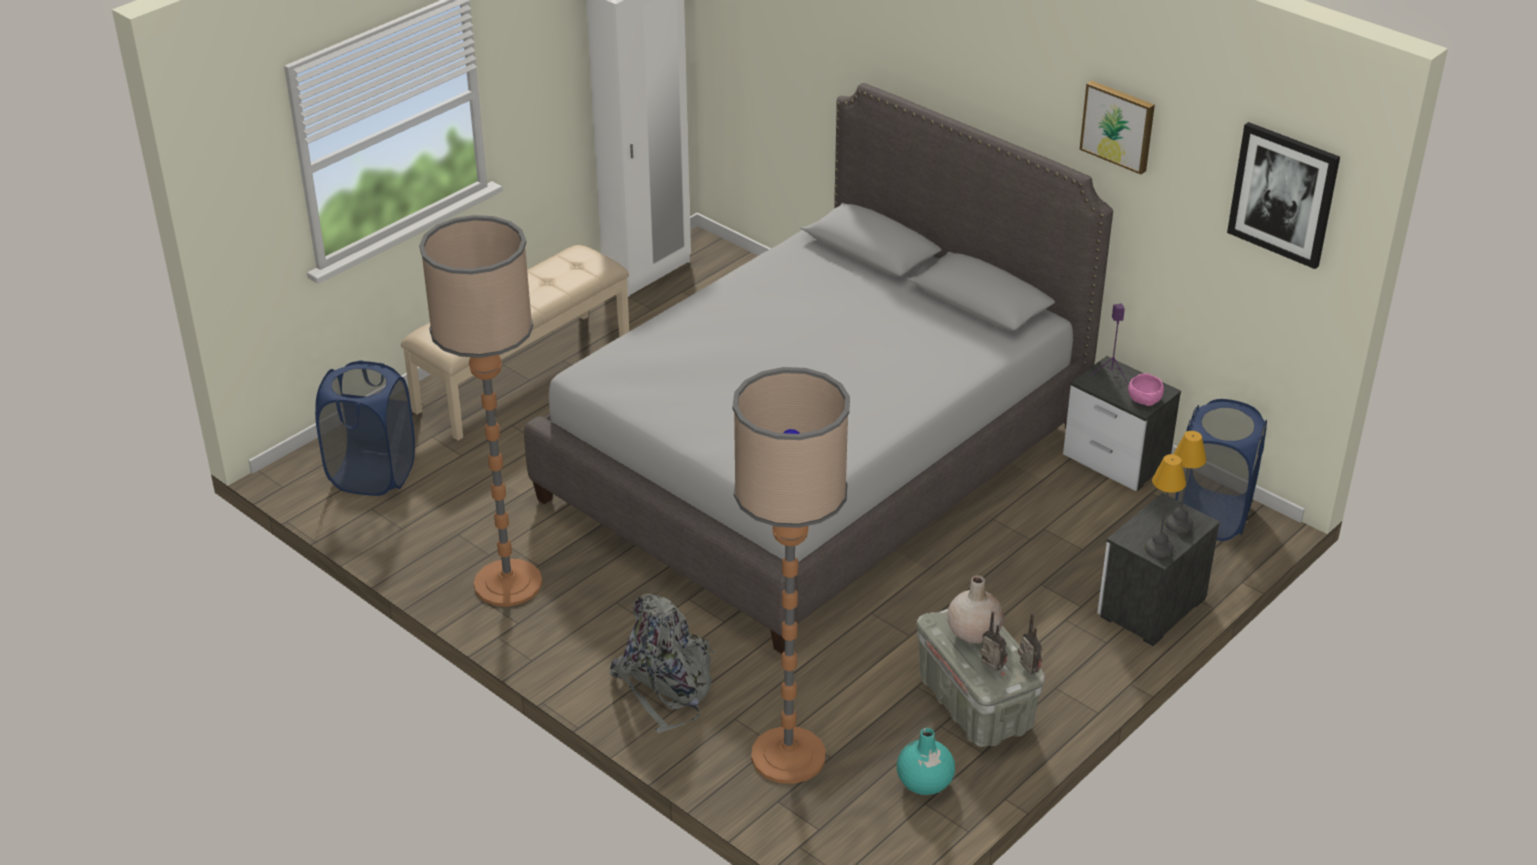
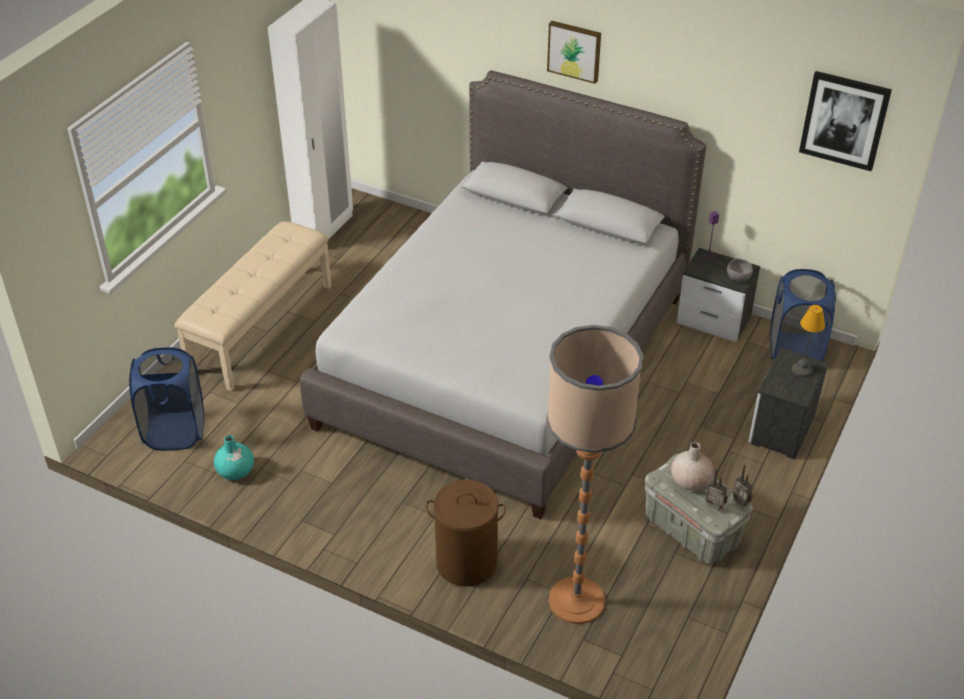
camera: 15 degrees left, 5 degrees up
floor lamp [419,215,542,607] -> none
grey backpack [609,594,716,733] -> brown laundry basket [426,480,506,587]
turquoise vase [897,728,955,795] -> turquoise vase moved to [214,435,254,480]
picture [1079,81,1155,174] -> picture moved to [547,21,601,84]
pink bowl [1128,373,1164,406] -> grey bowl [727,258,753,282]
table lamp [1145,454,1186,558] -> none

